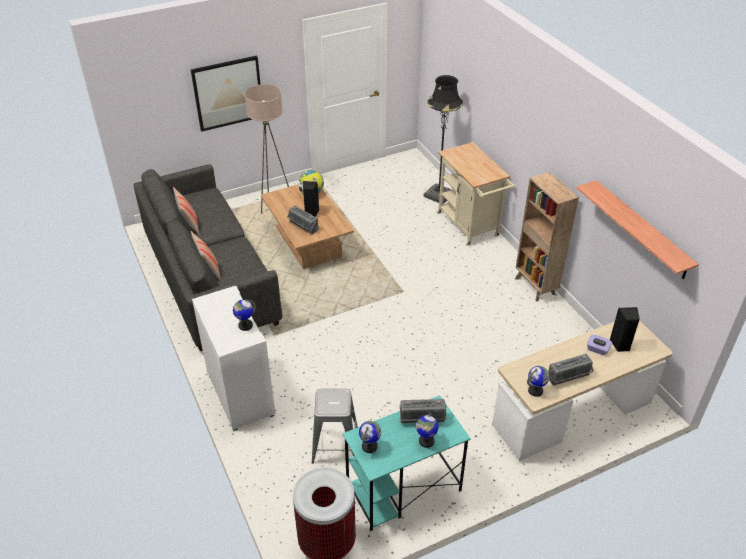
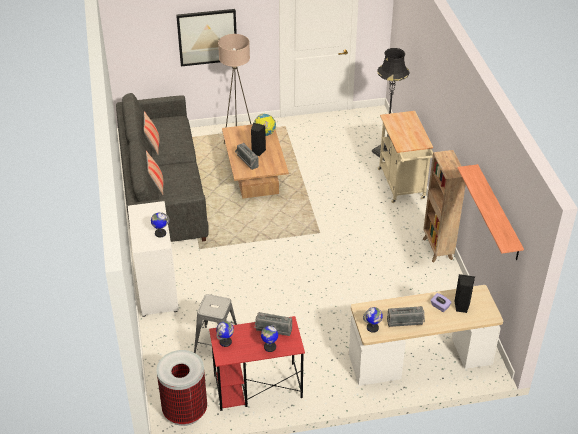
camera: 15 degrees right, 0 degrees up
turquoise desk [342,395,471,531] -> red desk [209,316,305,411]

